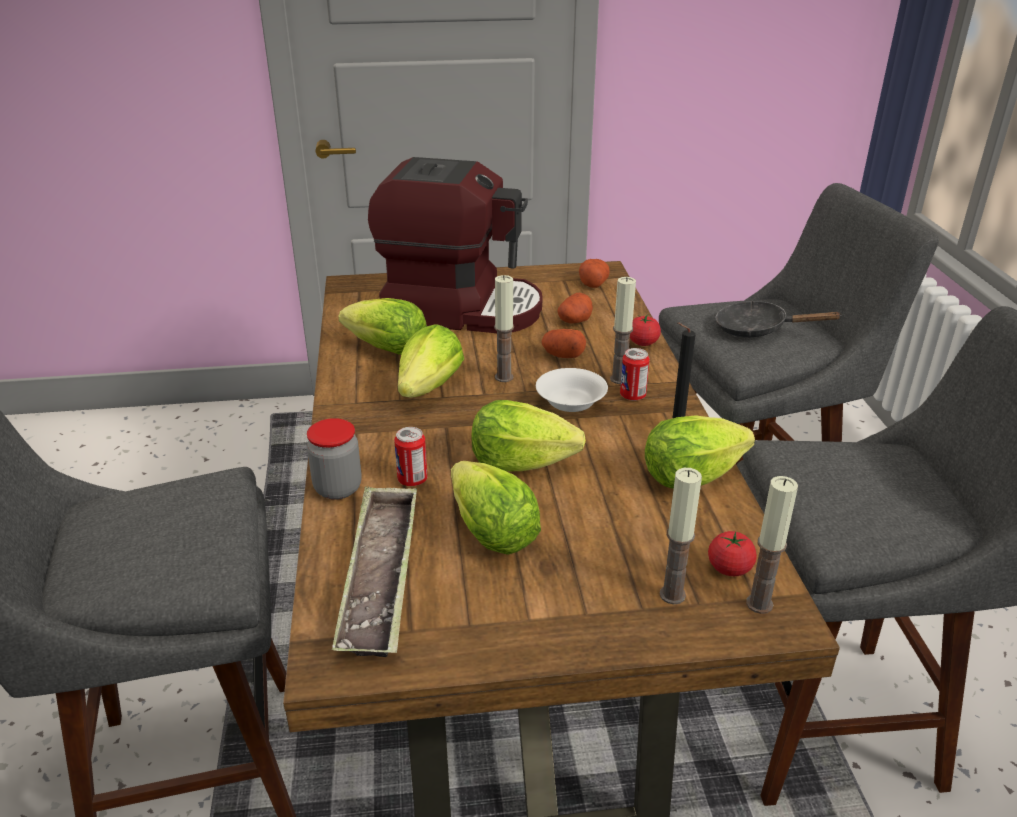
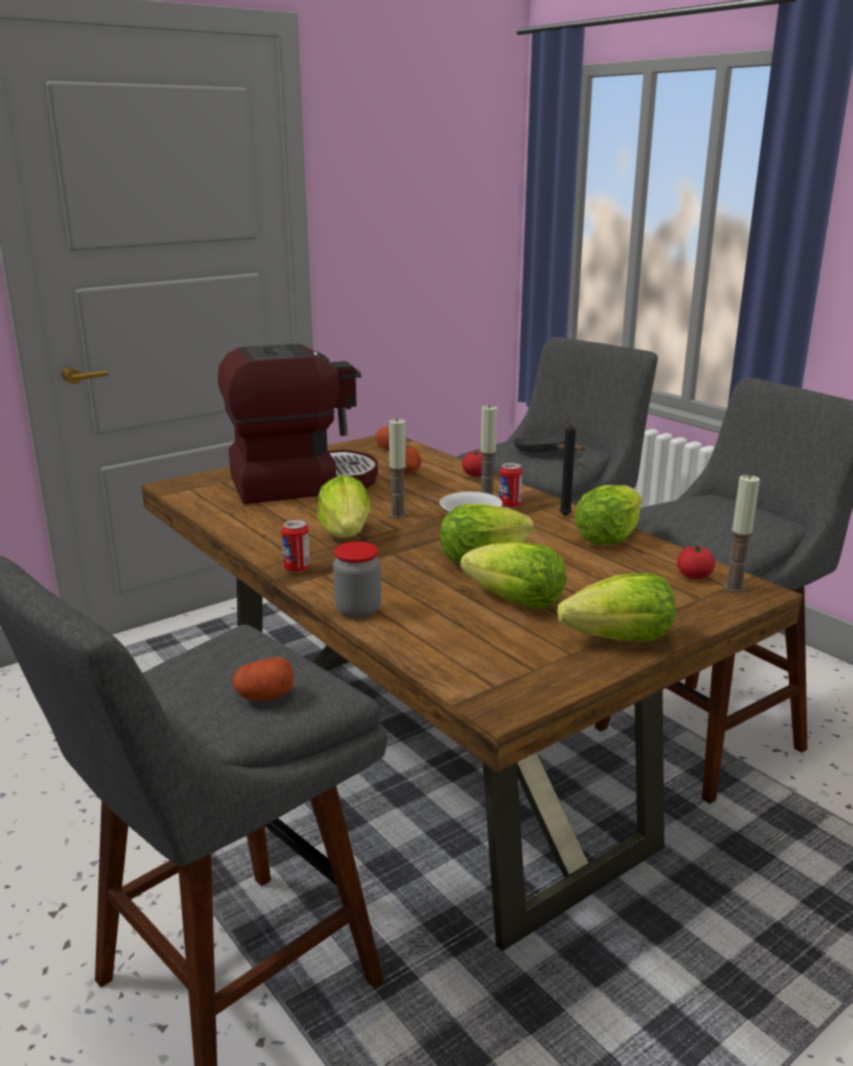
camera: 30 degrees left, 10 degrees down
tray [332,486,417,657] -> none
lettuce [338,298,427,355] -> lettuce moved to [557,573,676,641]
can [394,427,427,486] -> can moved to [281,520,310,573]
potato [541,329,586,358] -> potato moved to [233,657,293,701]
candle [660,468,702,604] -> none
black frying pan [716,301,842,337] -> black frying pan turned 75 degrees clockwise [513,434,587,452]

